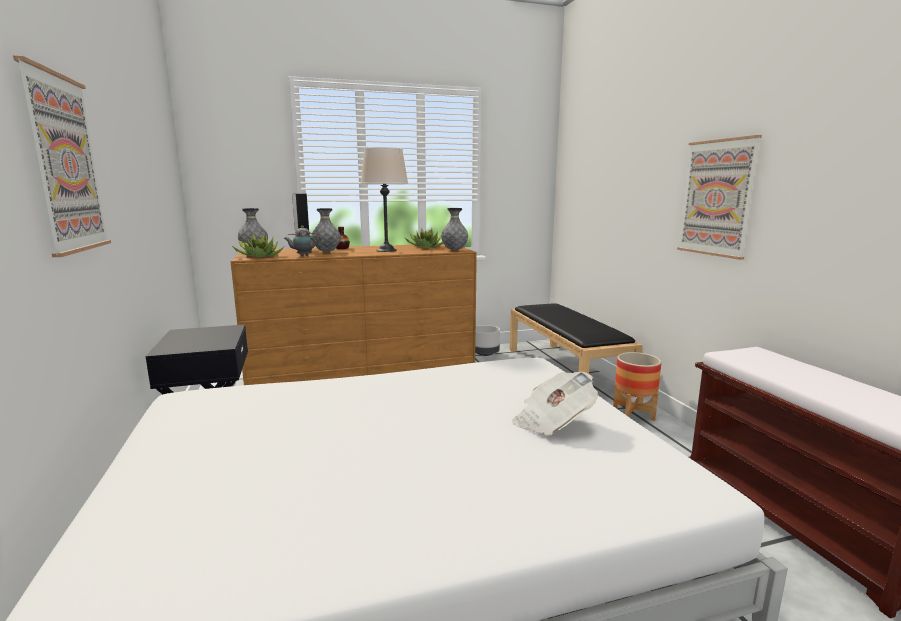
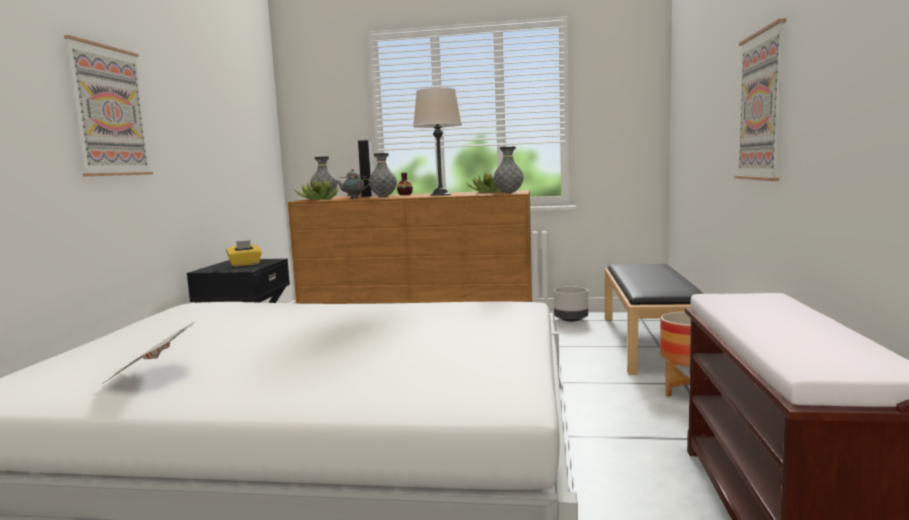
camera: 25 degrees right, 5 degrees down
newspaper [512,372,598,436] -> newspaper moved to [102,321,196,384]
none -> yellow tissue box [226,240,262,267]

